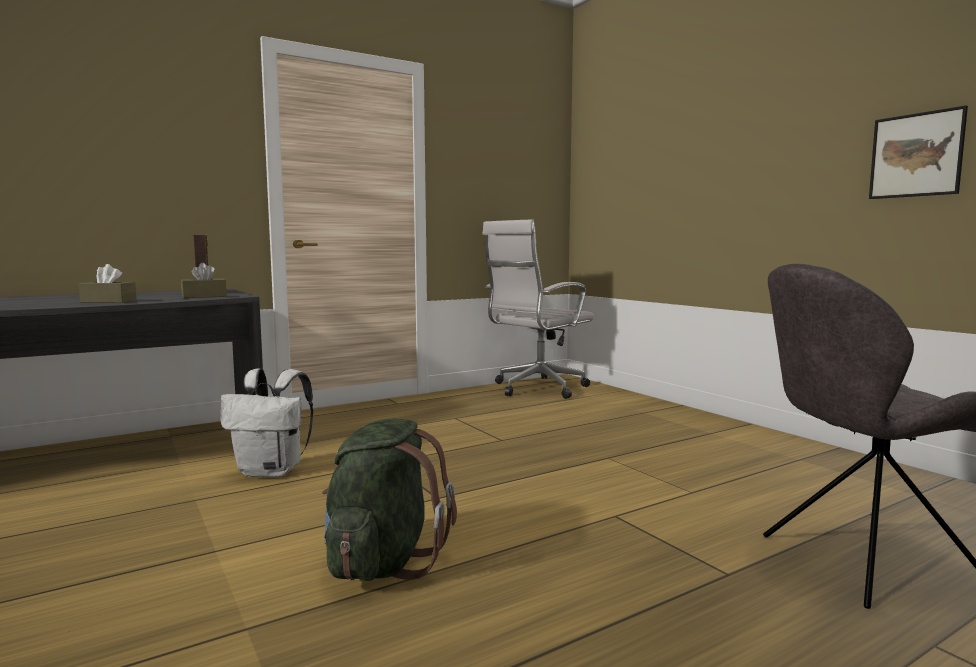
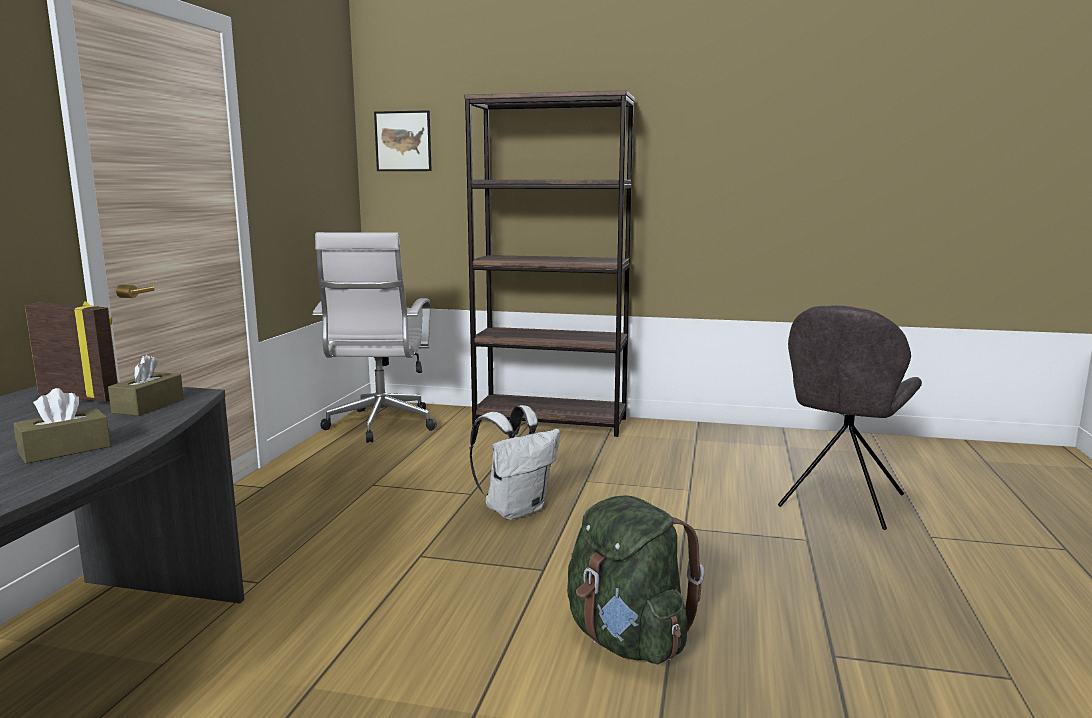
camera: 45 degrees left, 5 degrees up
white backpack [221,368,313,478] -> white backpack moved to [470,405,560,520]
picture [869,106,968,199] -> picture moved to [374,110,432,171]
none -> brown bookcase [464,90,635,437]

